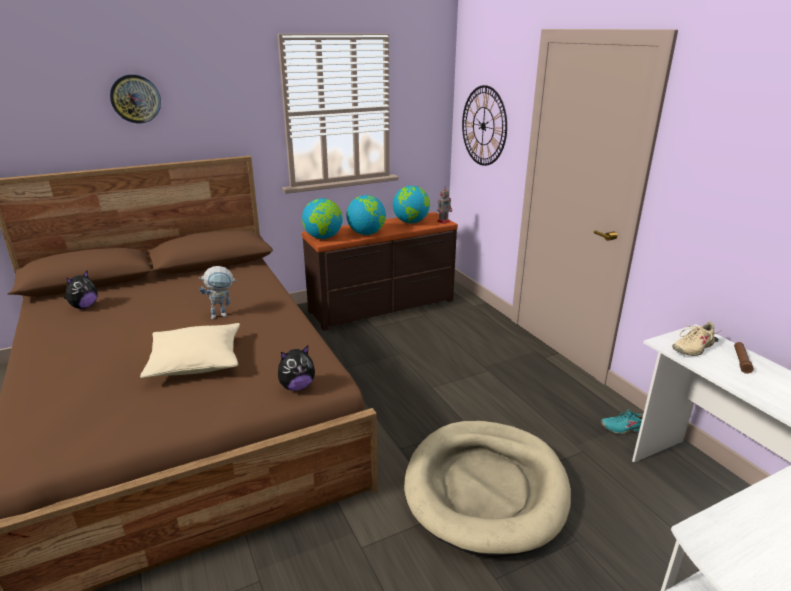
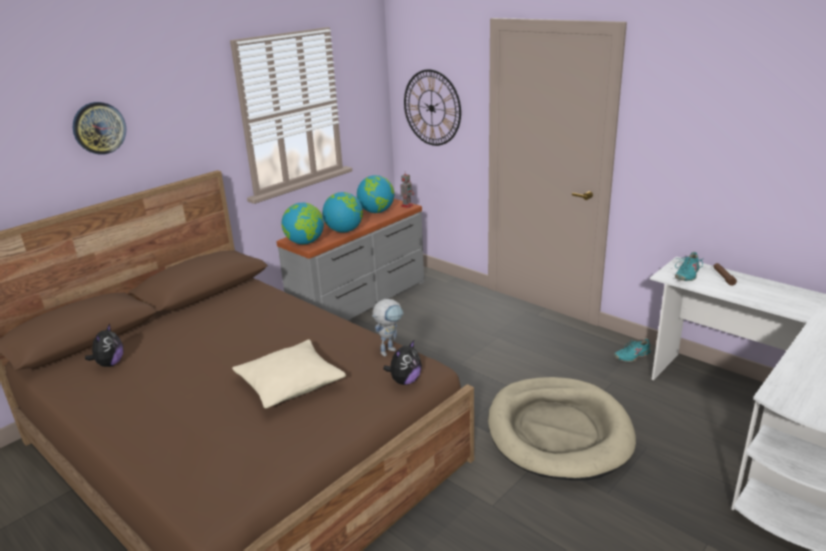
camera: 20 degrees left, 0 degrees up
toy robot [199,266,237,319] -> toy robot moved to [372,299,404,356]
brown dresser [302,212,458,331] -> grey dresser [276,199,424,321]
beige shoe [672,322,720,356] -> turquoise shoe [675,252,703,281]

